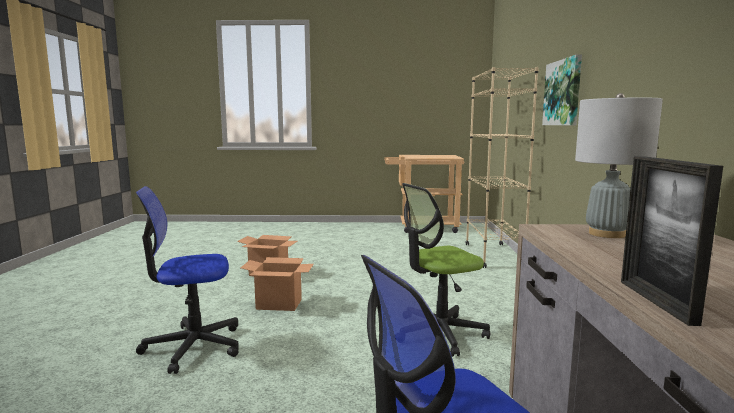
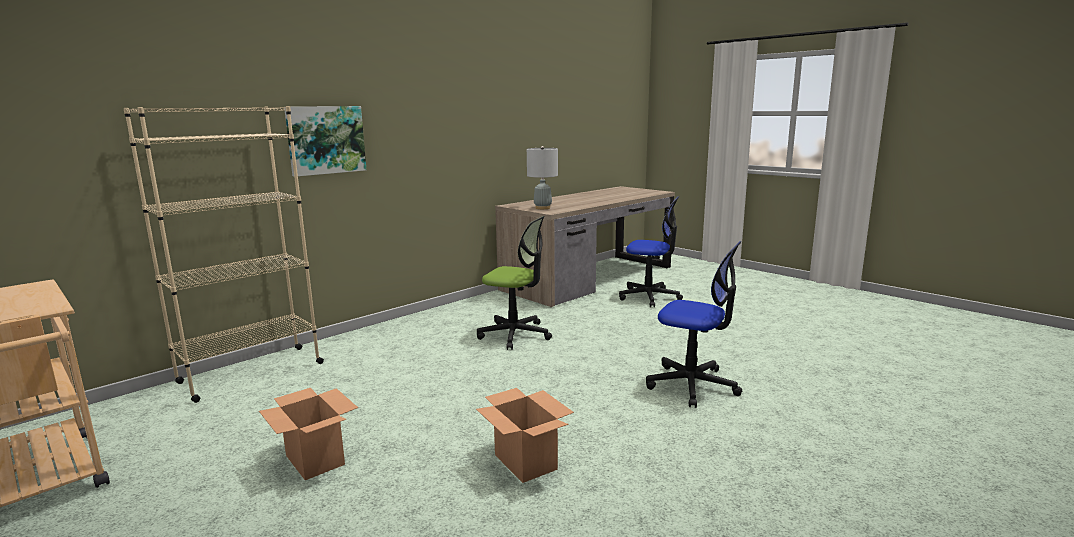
camera: 135 degrees left, 5 degrees up
cardboard box [241,257,314,311] -> cardboard box moved to [259,388,358,480]
picture frame [621,156,723,326] -> none

